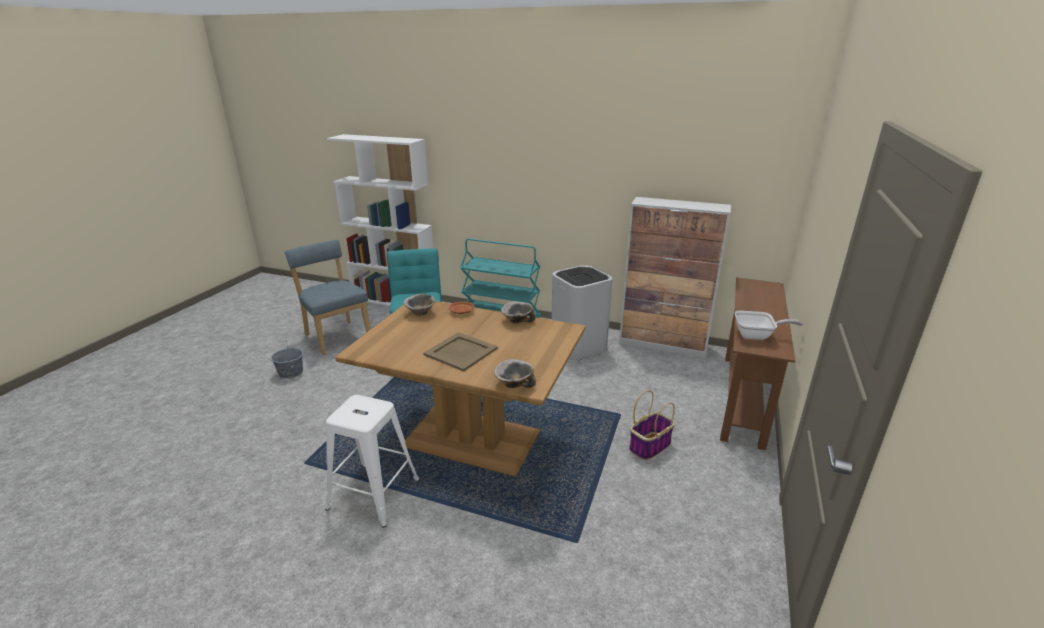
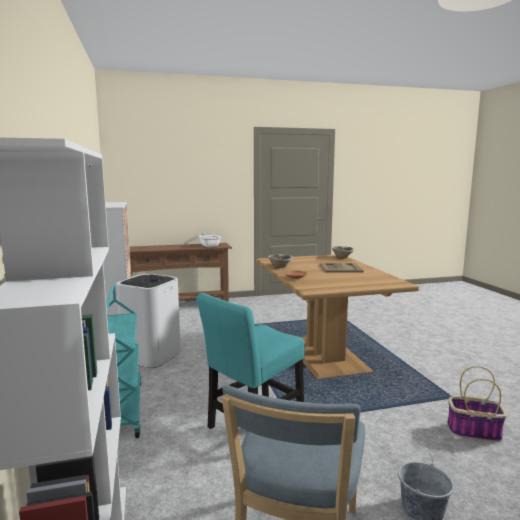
camera: 125 degrees left, 15 degrees down
white stool [325,395,419,528] -> none
bowl [404,294,435,316] -> none
basket [629,390,675,460] -> basket moved to [447,366,507,442]

